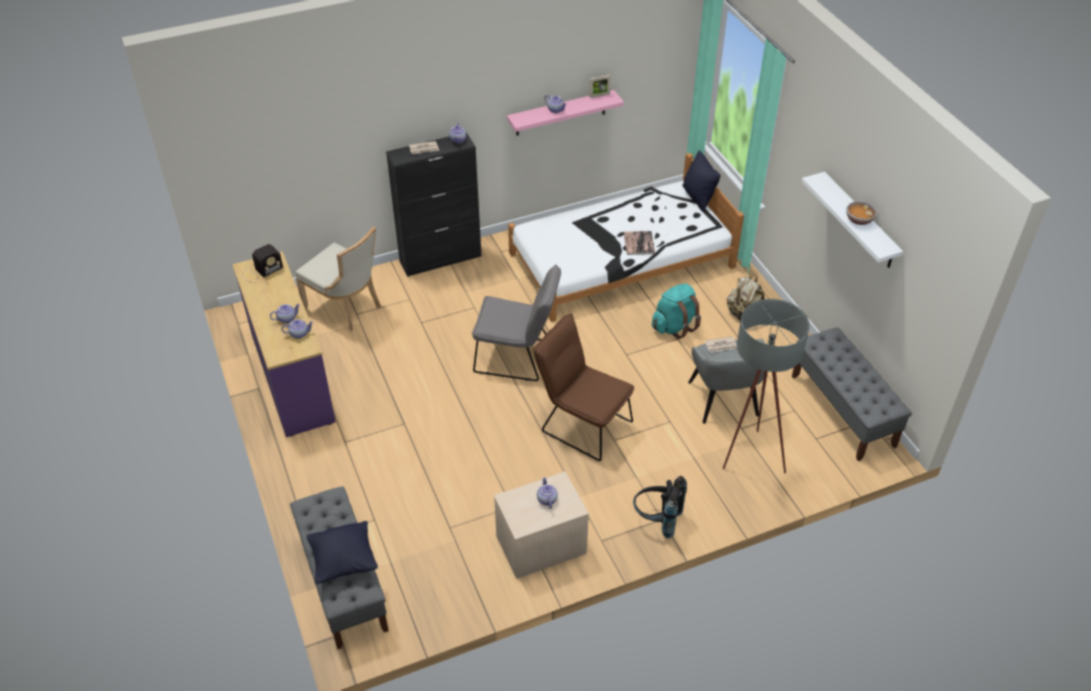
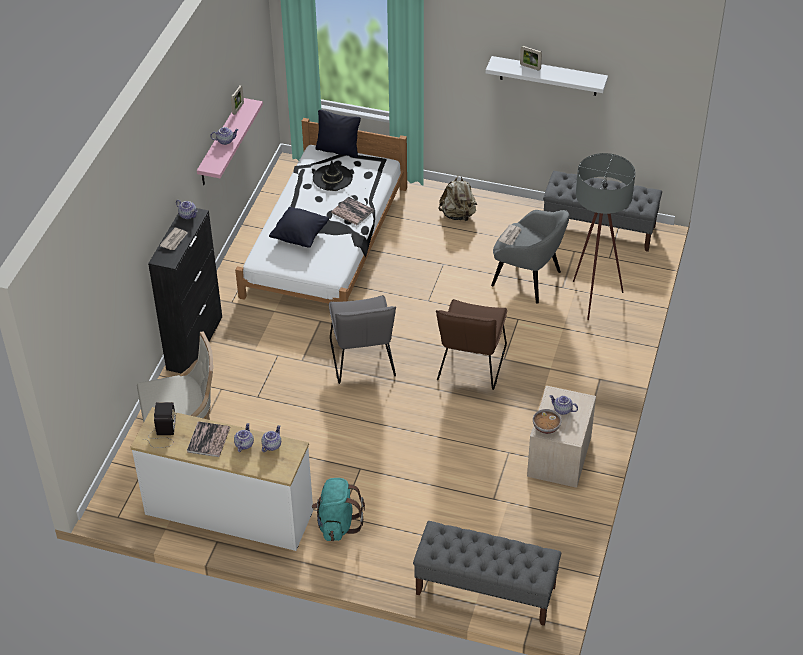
camera: 50 degrees left, 0 degrees up
purple dresser [232,251,336,437] -> white dresser [130,407,313,551]
black pillow [307,521,378,584] -> black pillow moved to [269,207,329,248]
grey chair [472,265,561,381] -> grey chair turned 120 degrees clockwise [329,295,396,384]
brown chair [533,314,634,461] -> brown chair turned 60 degrees counterclockwise [436,299,507,390]
black backpack [633,476,687,538] -> none
turquoise backpack [652,284,701,339] -> turquoise backpack moved to [312,478,365,541]
bowl [846,201,877,225] -> bowl moved to [533,409,561,434]
none -> book [187,421,230,457]
none -> black hat [313,160,353,191]
none -> picture frame [520,46,542,71]

